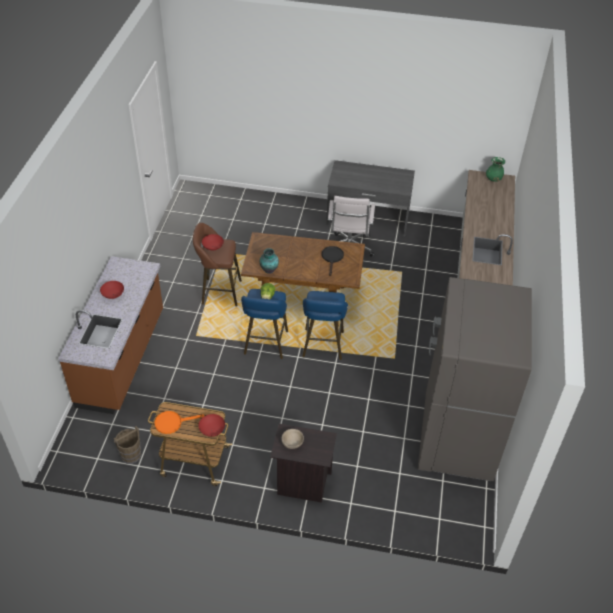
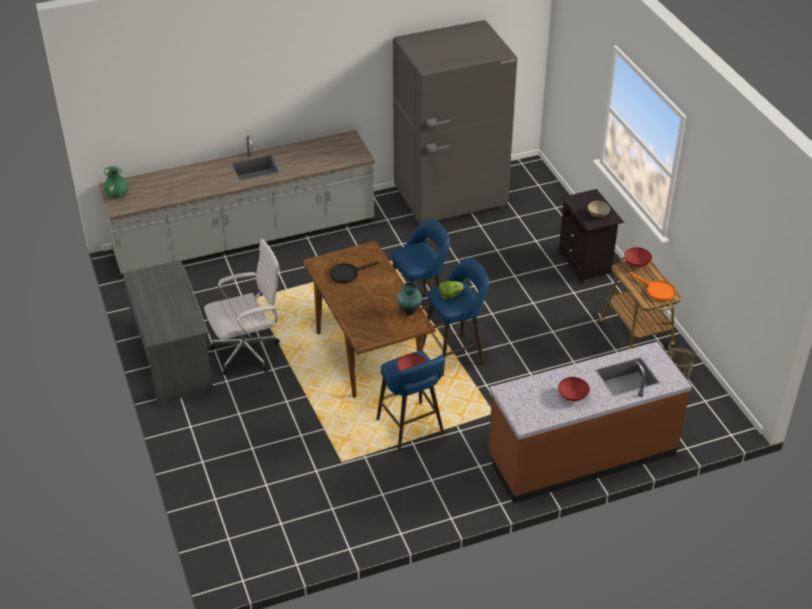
camera: 120 degrees left, 5 degrees down
brown stool [193,223,242,306] -> blue stool [376,351,445,451]

